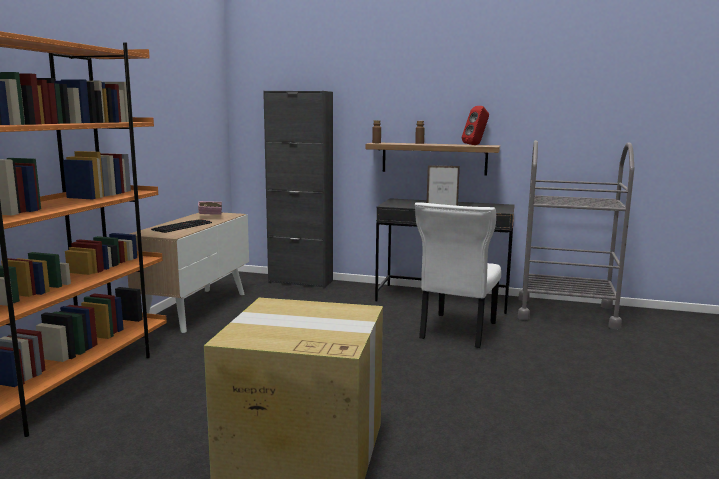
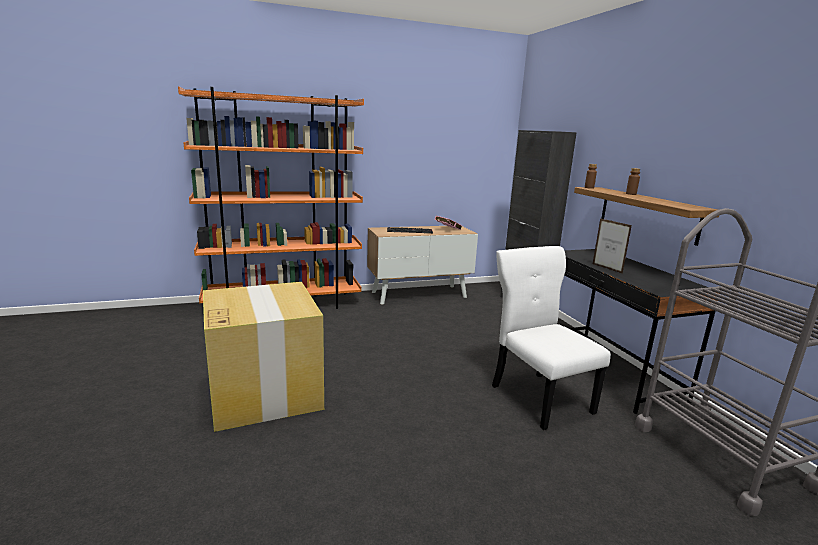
camera: 55 degrees right, 5 degrees up
white chair [415,202,501,348] -> white chair turned 75 degrees clockwise [492,246,611,430]
red speaker [462,106,489,145] -> none

